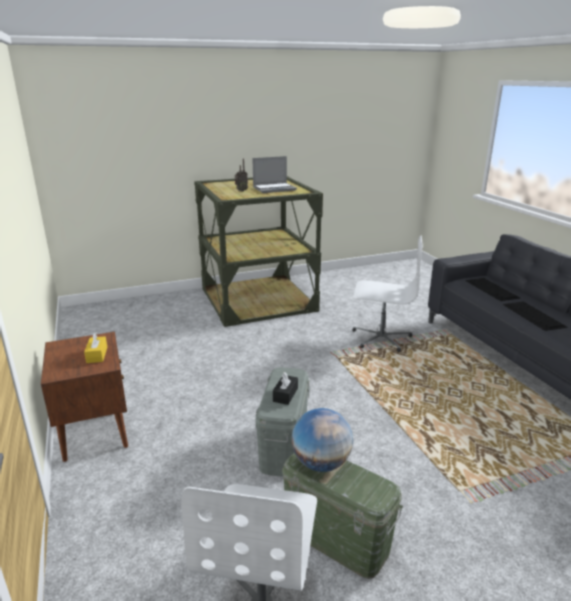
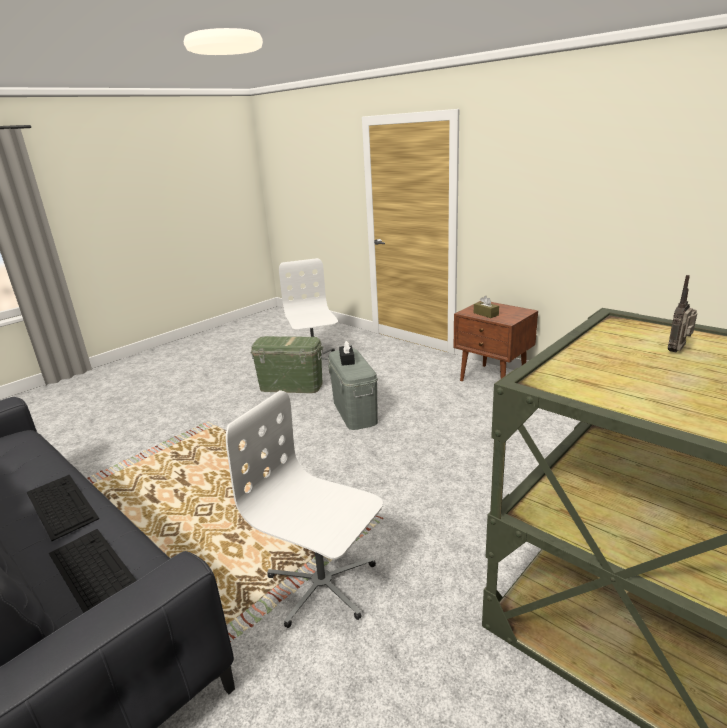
camera: 155 degrees right, 0 degrees up
yellow tissue box [84,332,107,363] -> brown tissue box [474,296,499,318]
laptop [252,156,297,193] -> none
globe [292,408,353,472] -> none
white office chair [352,236,423,352] -> white office chair turned 45 degrees clockwise [226,390,383,628]

